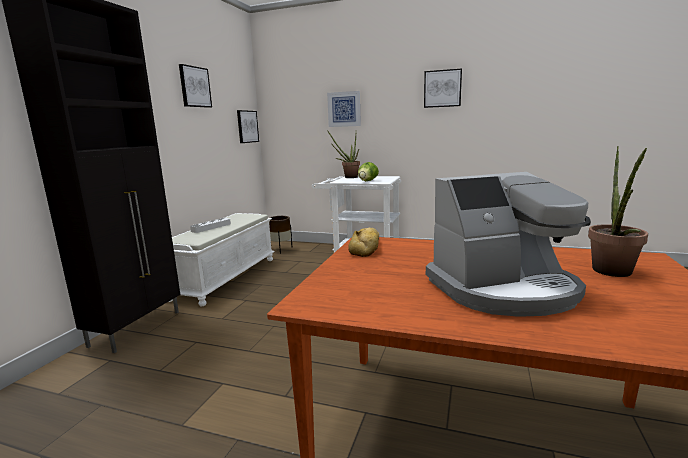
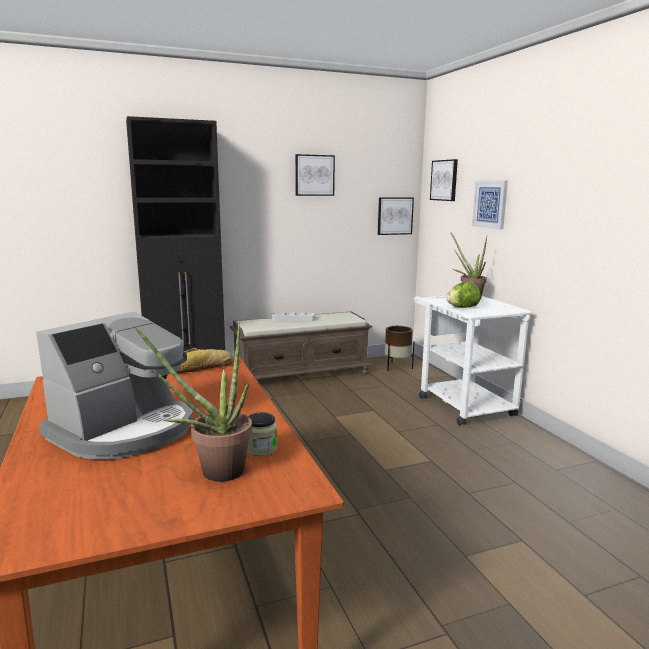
camera: 50 degrees right, 0 degrees up
white bench [169,213,275,306] -> brown bench [230,311,373,379]
picture [424,69,462,108] -> picture moved to [430,159,458,201]
coffee machine [426,172,591,317] -> coffee machine turned 90 degrees counterclockwise [36,311,193,460]
none -> jar [247,412,277,456]

